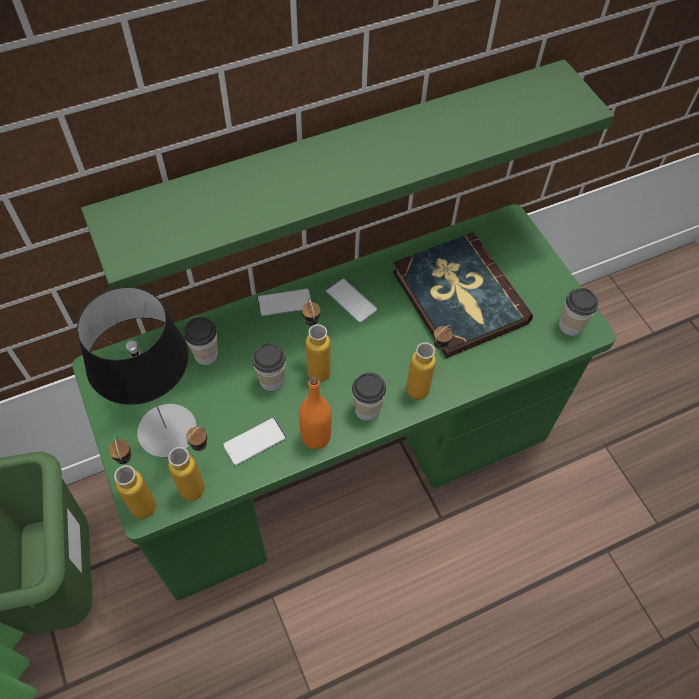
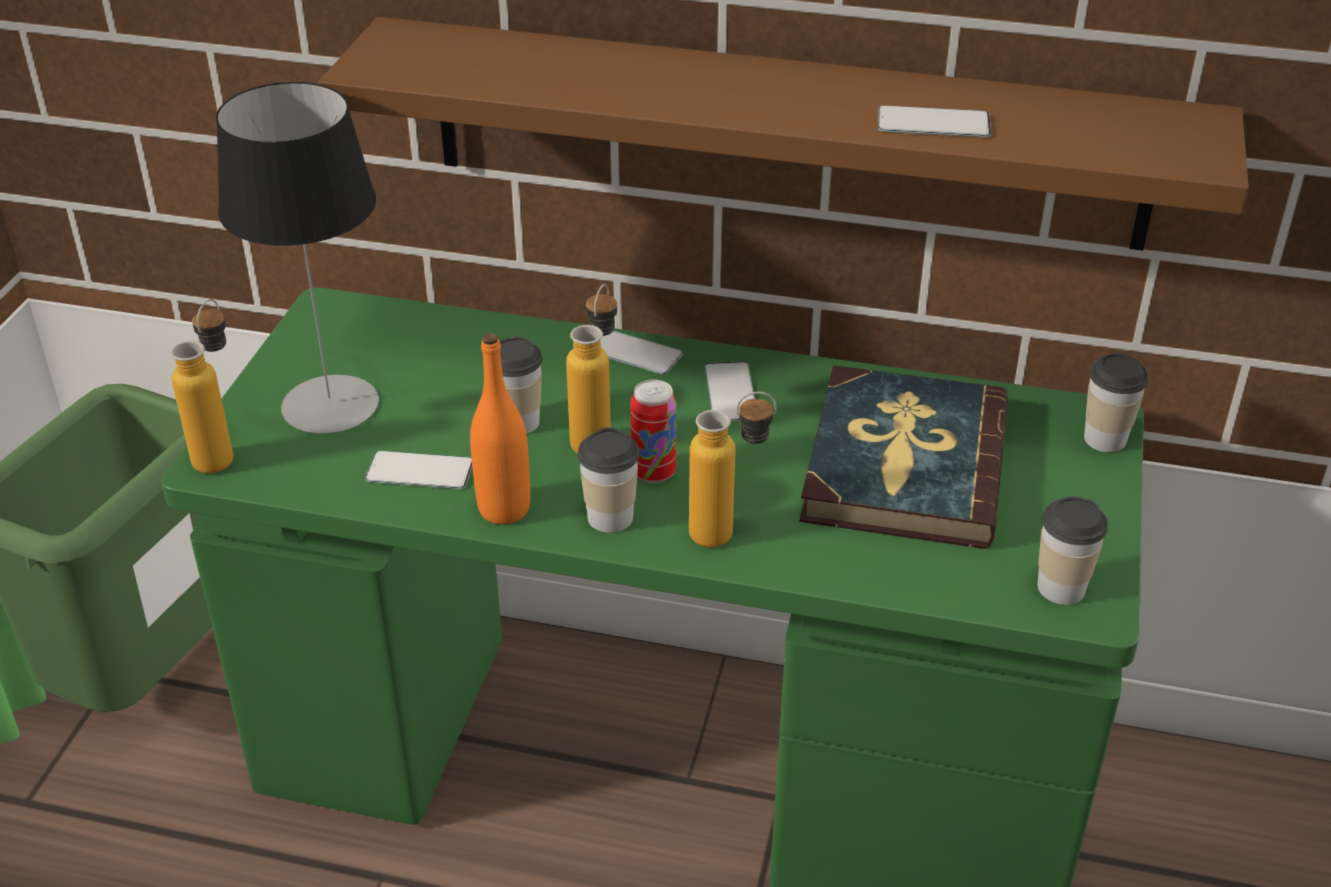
camera: 40 degrees right, 20 degrees down
green shelf [81,59,615,289] -> brown shelf [318,17,1249,251]
bottle [168,426,207,501] -> none
cup [183,317,218,365] -> cup moved to [1084,354,1148,452]
none -> can [630,379,677,483]
none -> phone [878,105,991,137]

